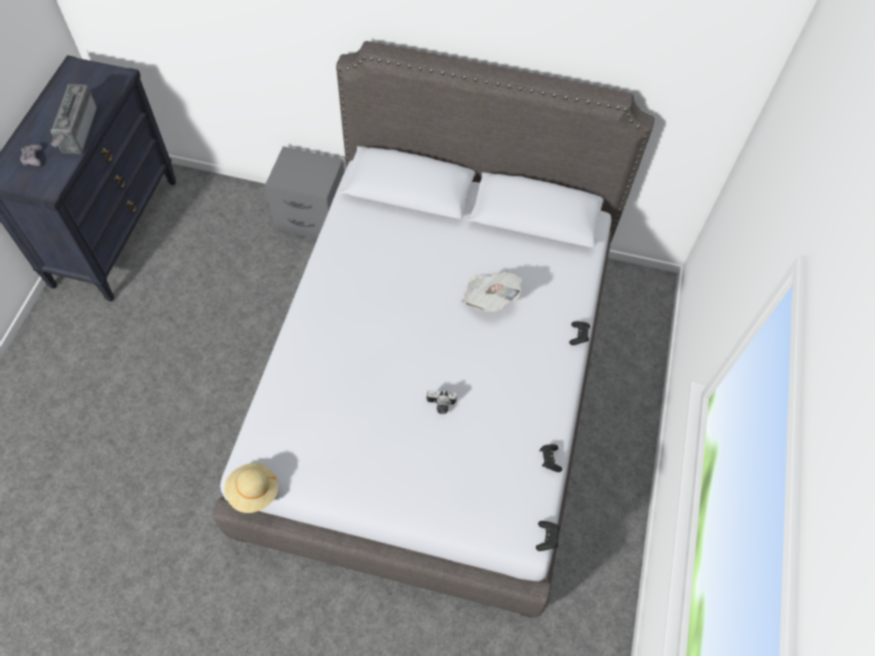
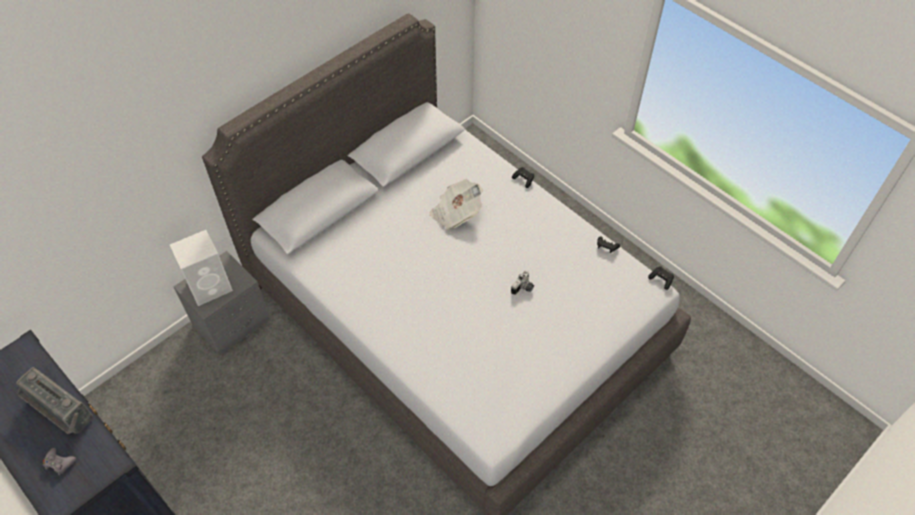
camera: 55 degrees left, 5 degrees down
beige hat [224,463,278,513] -> none
none -> white speaker [170,230,233,306]

